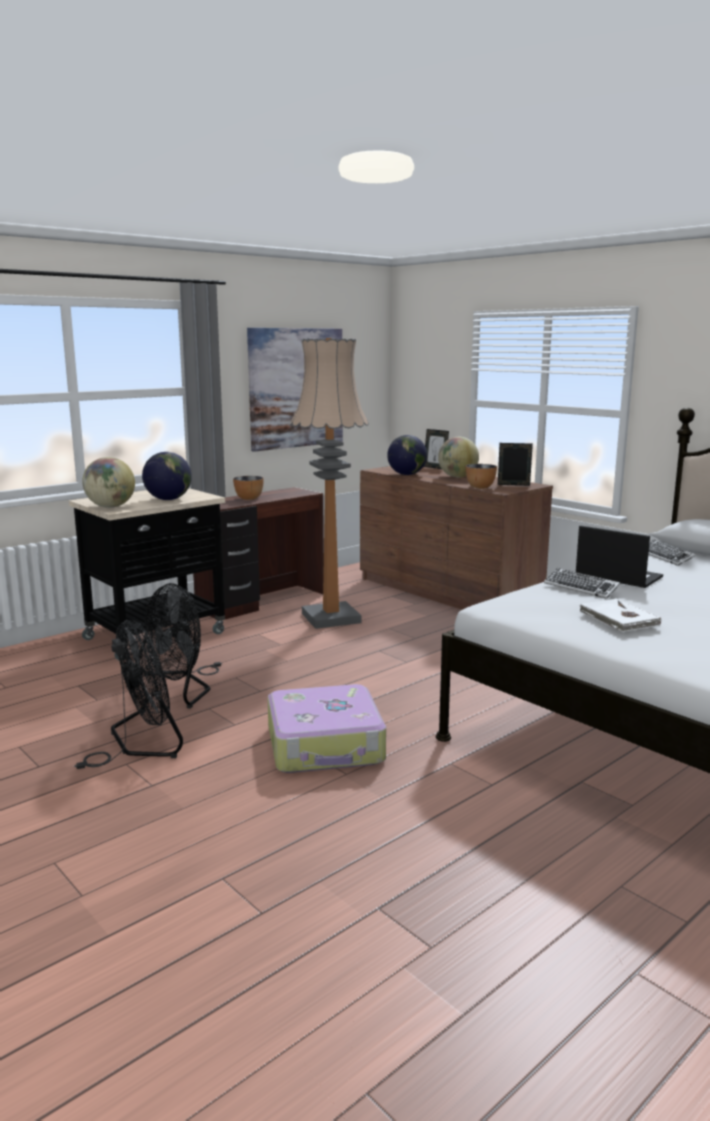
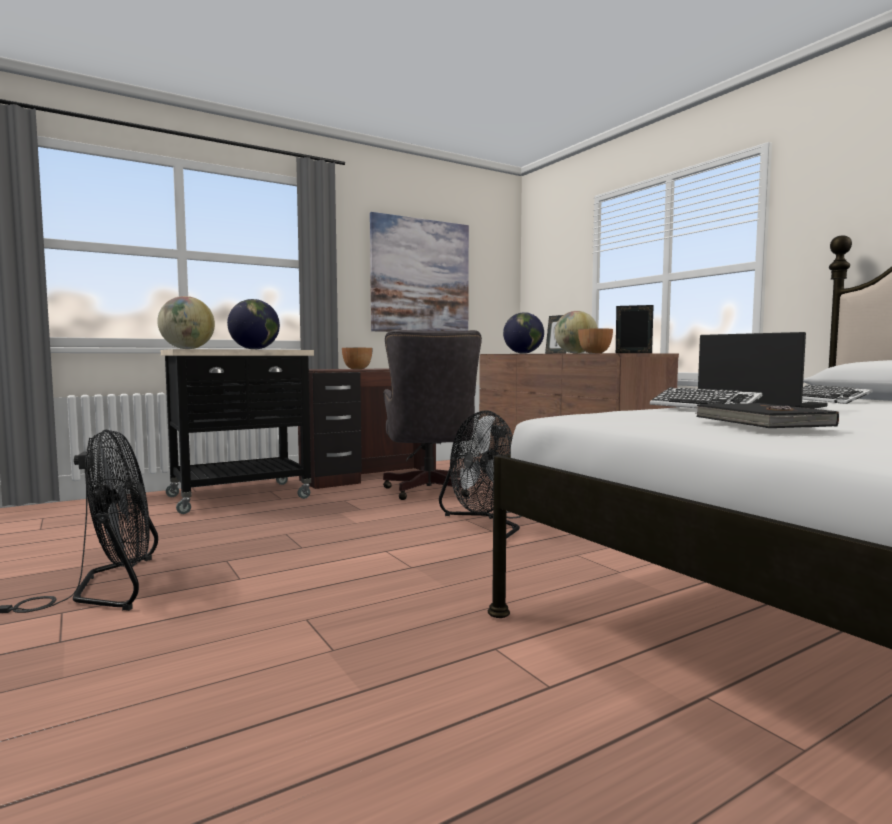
camera: 10 degrees right, 10 degrees down
black fan [140,583,223,709] -> black fan moved to [439,410,522,539]
suitcase [267,684,386,773] -> none
floor lamp [290,338,369,629] -> grey office chair [383,330,482,500]
white book [579,599,661,632] -> black book [696,403,839,428]

